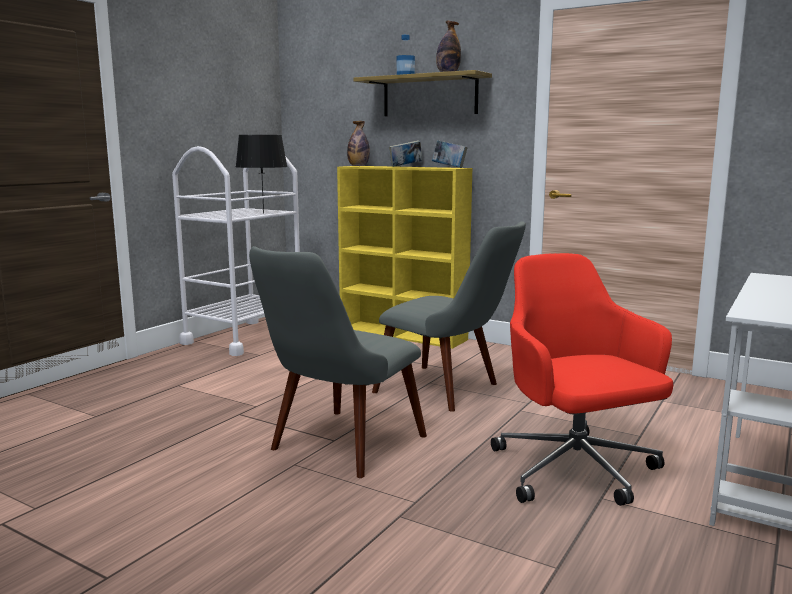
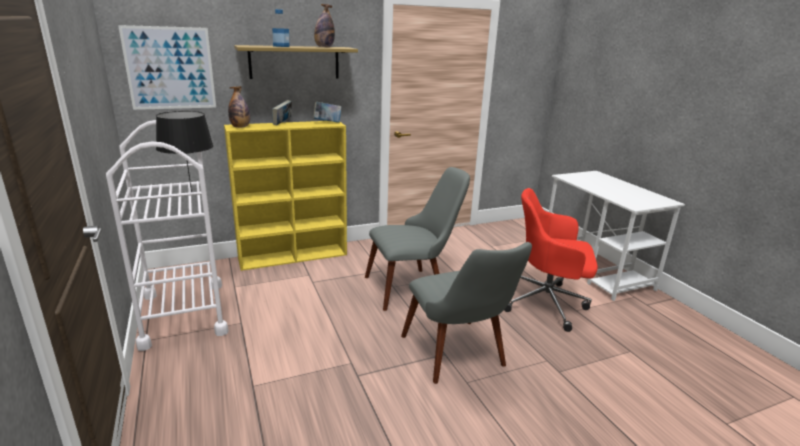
camera: 55 degrees left, 10 degrees up
none -> picture [118,25,216,110]

